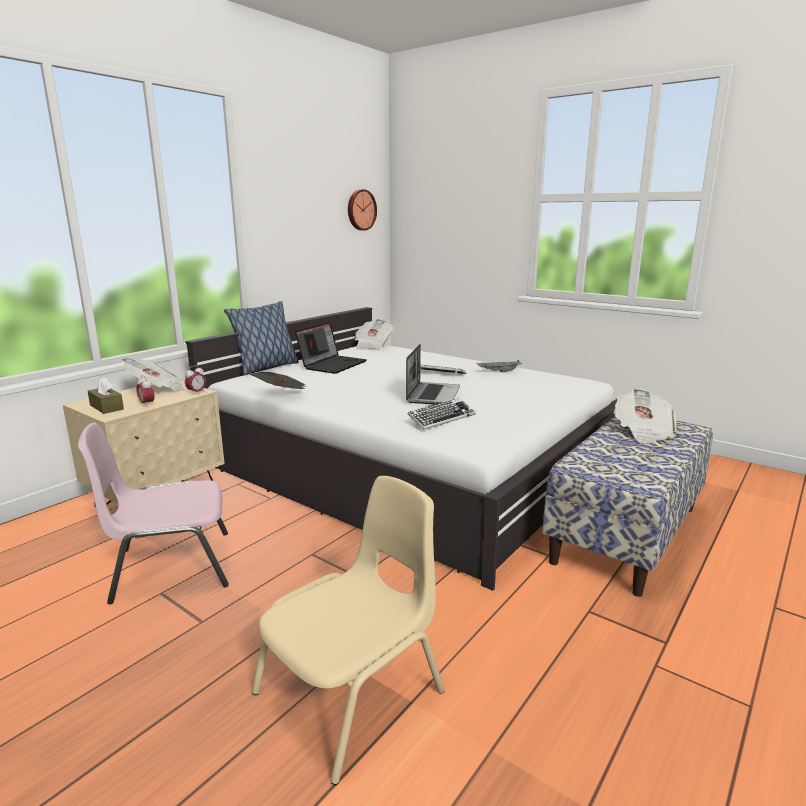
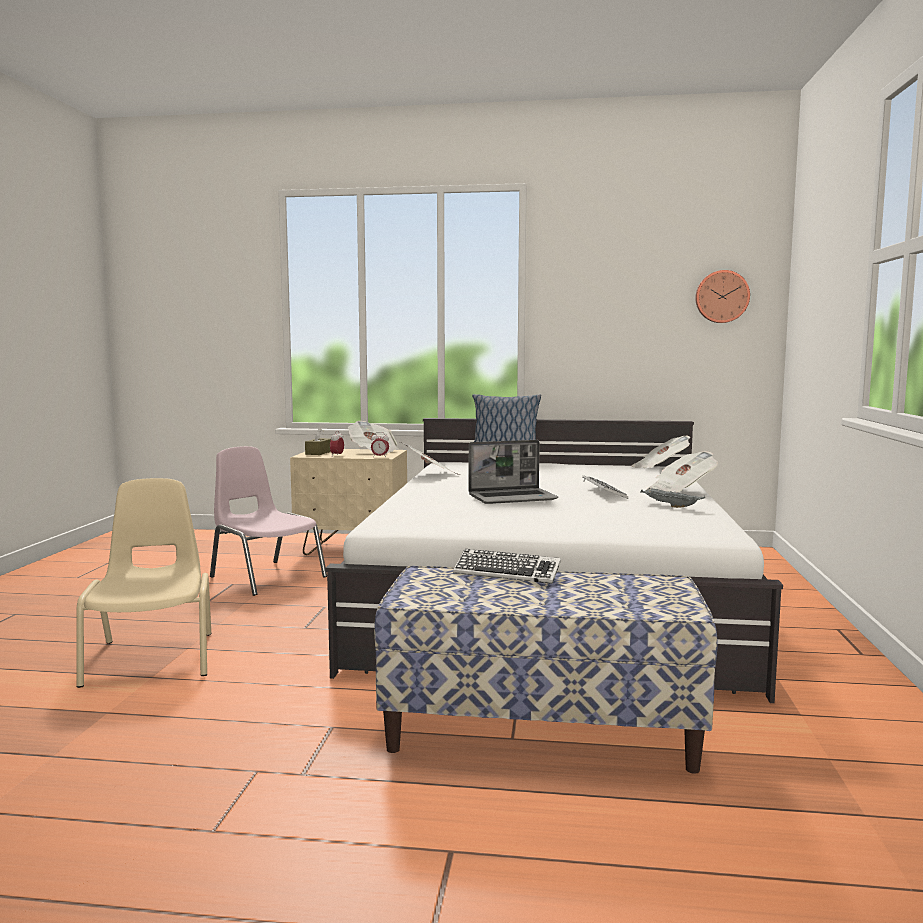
camera: 60 degrees right, 10 degrees down
beige chair [252,476,445,785] -> beige chair turned 120 degrees counterclockwise [76,478,211,688]
laptop [295,322,367,374] -> none
keyboard [408,398,476,430] -> keyboard moved to [453,549,561,584]
newspaper [613,388,676,443] -> newspaper moved to [650,451,718,492]

